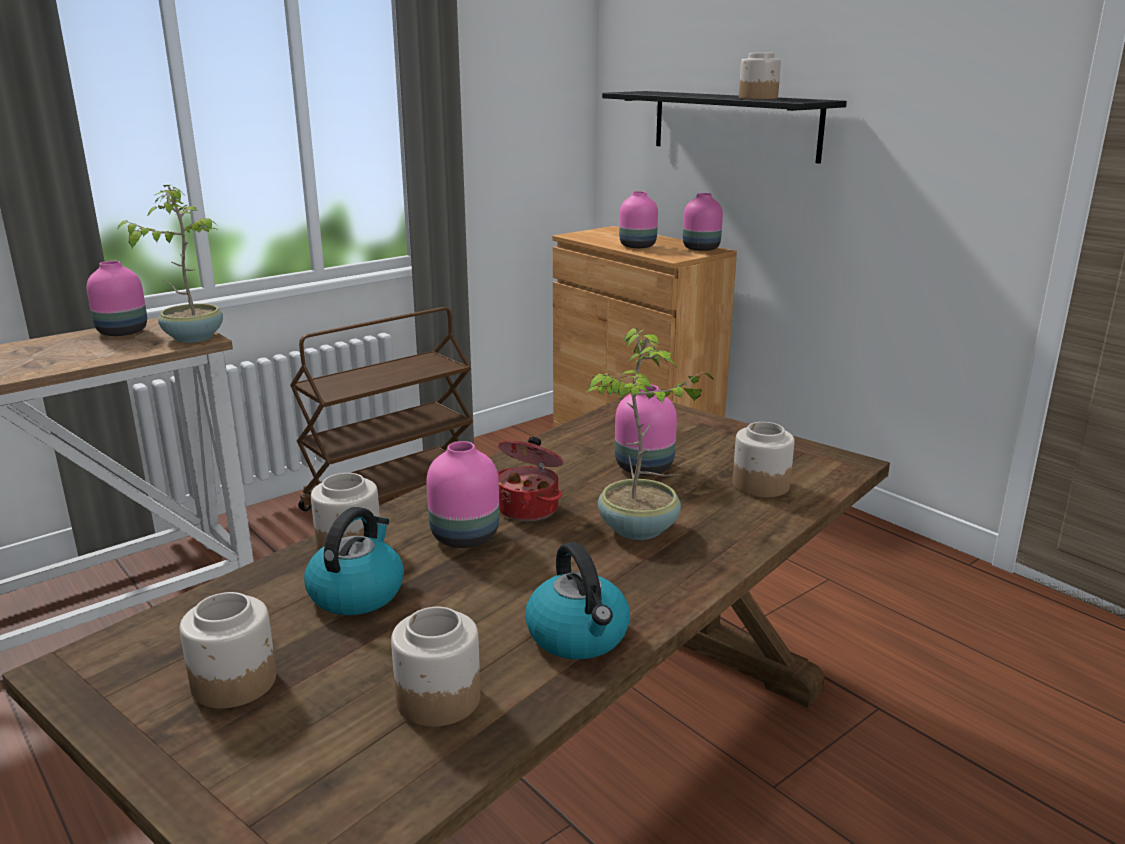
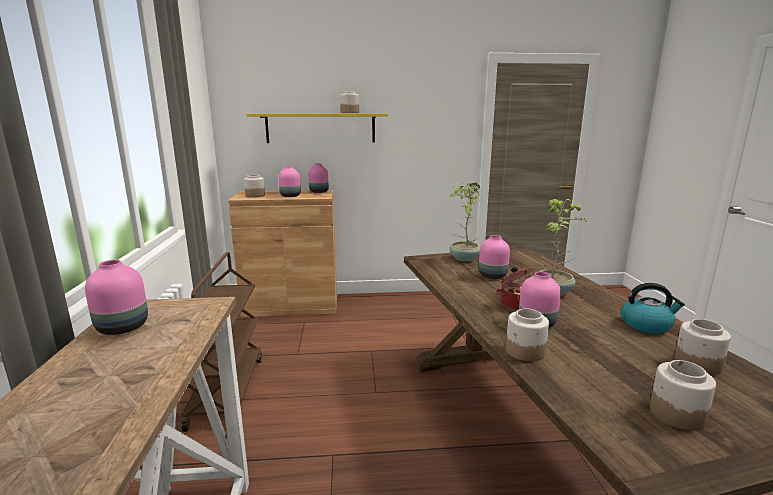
camera: 55 degrees left, 5 degrees down
potted plant [117,185,223,343] -> potted plant moved to [449,182,480,261]
kettle [304,507,404,615] -> none
black shelf [602,91,847,164] -> yellow shelf [247,113,388,143]
jar [733,422,794,498] -> jar moved to [244,175,265,198]

